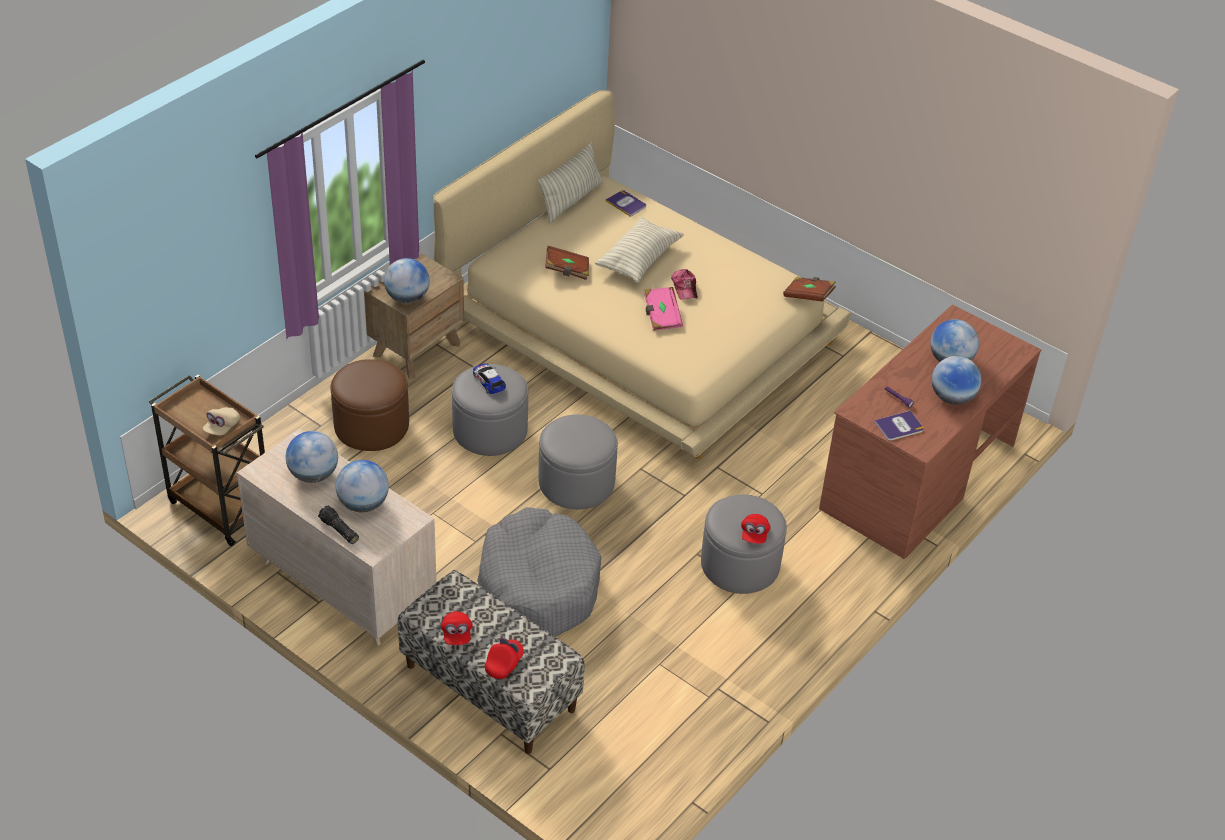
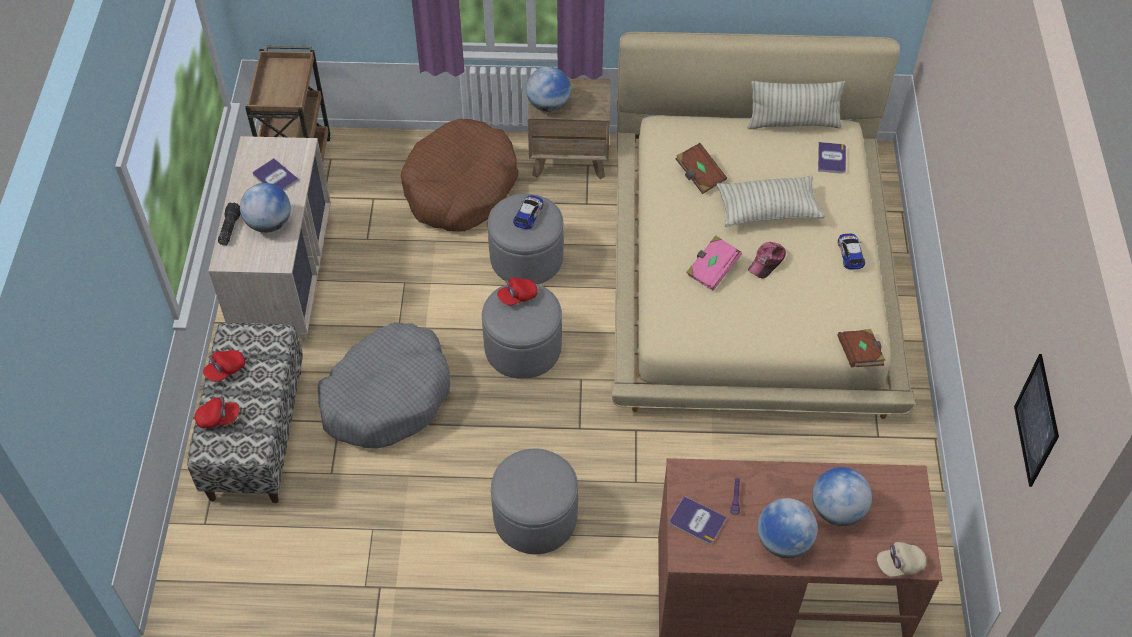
camera: 55 degrees right, 10 degrees up
beige cap [203,407,240,435] -> beige cap moved to [877,542,926,577]
globe [286,431,338,483] -> book [253,158,299,191]
brown ottoman [330,359,409,451] -> brown dog bed [401,119,518,231]
red cap [741,514,771,544] -> red cap moved to [497,278,538,305]
none -> toy car [838,233,865,270]
none -> picture [1014,354,1059,487]

